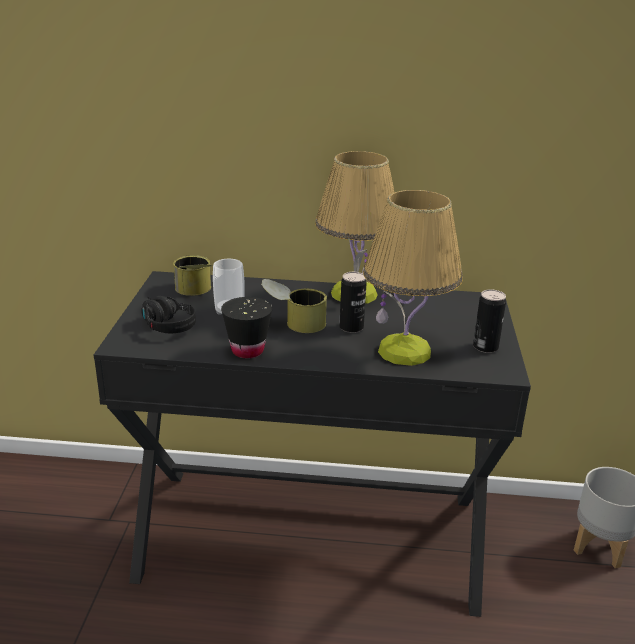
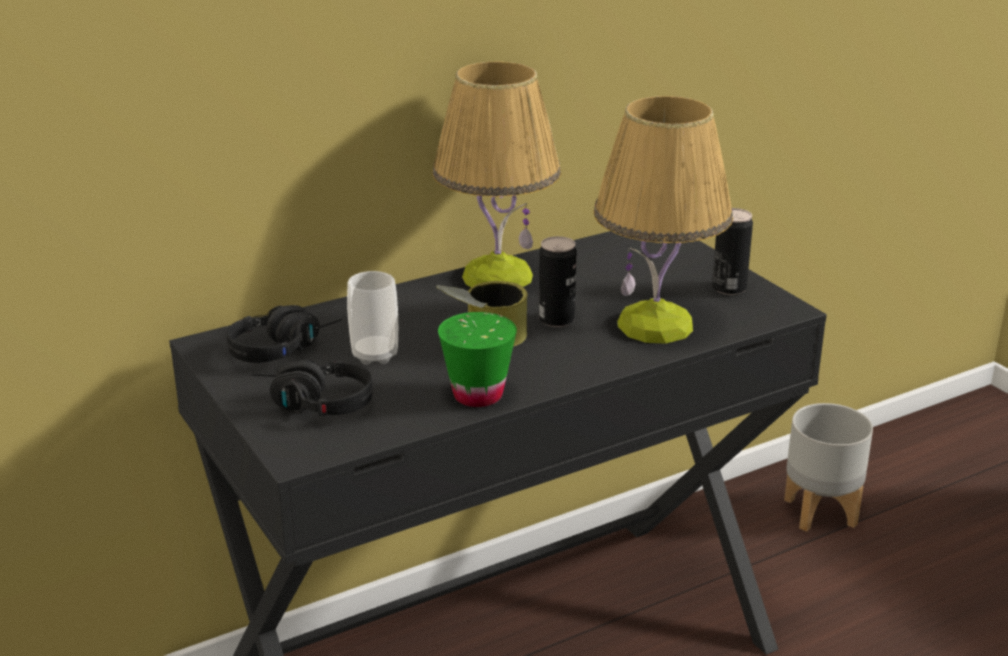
camera: 35 degrees left, 0 degrees up
can [173,255,213,296] -> black headphones [227,305,342,363]
black cup [221,297,273,358] -> green cup [438,312,517,407]

